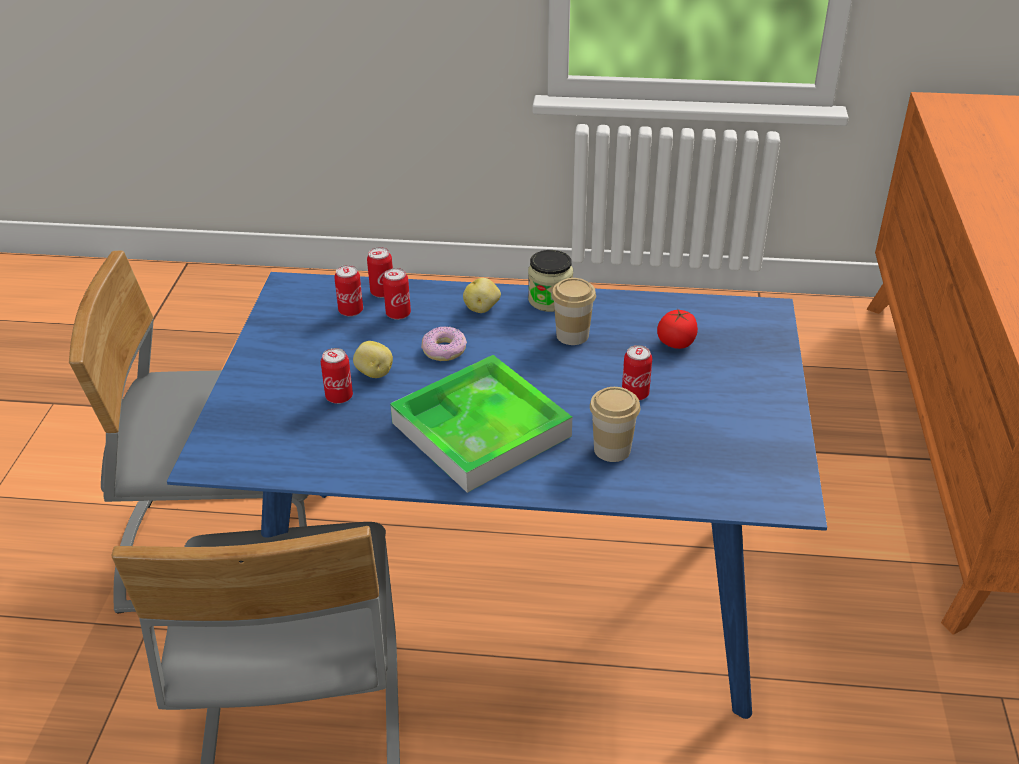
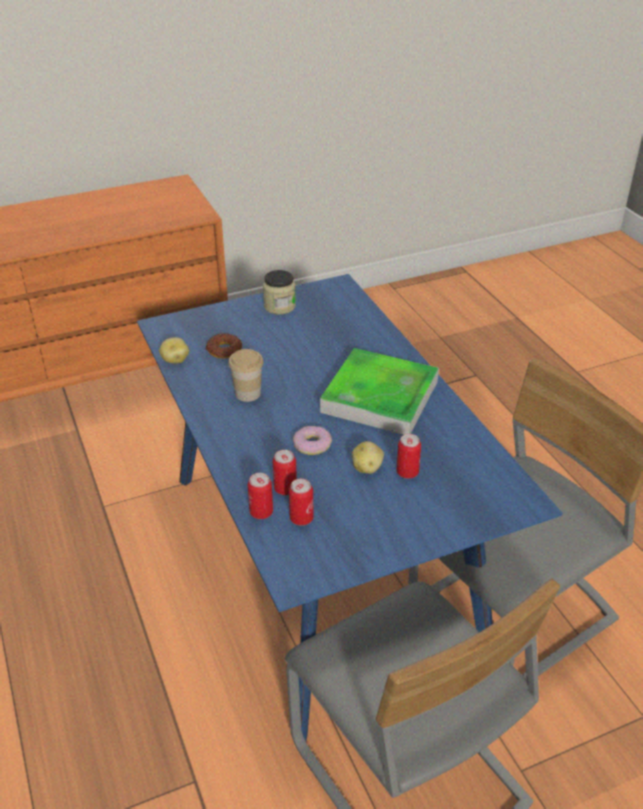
camera: 120 degrees left, 0 degrees up
potato [463,278,501,313] -> potato moved to [159,337,189,364]
jar [528,250,573,312] -> jar moved to [263,270,296,315]
cup [590,387,640,462] -> none
can [622,345,652,401] -> none
tomato [657,310,698,349] -> donut [206,333,242,358]

